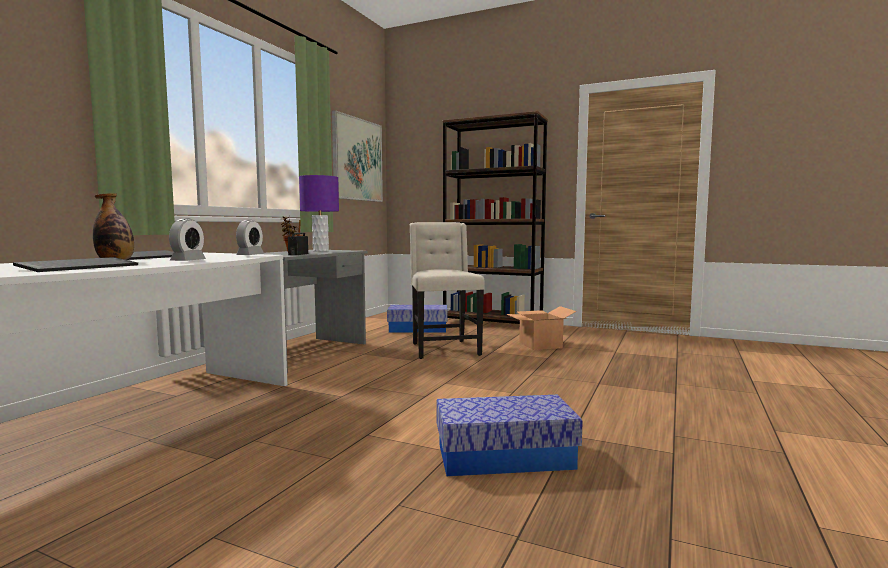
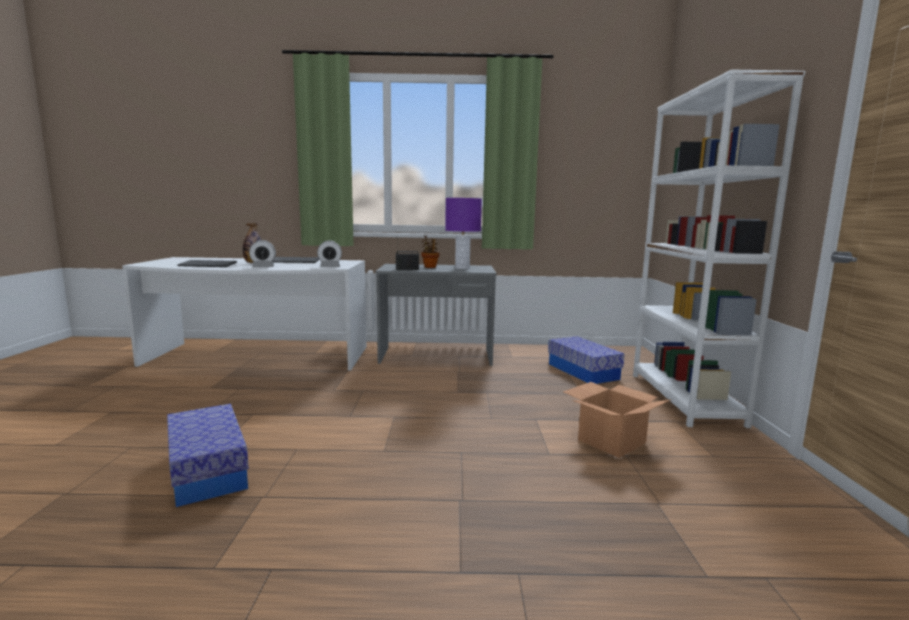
camera: 65 degrees right, 5 degrees up
picture [332,110,383,202] -> none
beige chair [409,222,485,359] -> none
brown bookcase [442,111,548,324] -> white bookcase [633,70,805,428]

